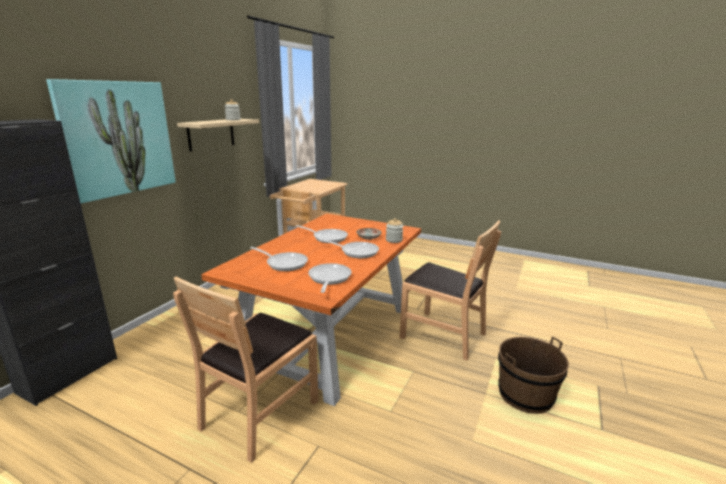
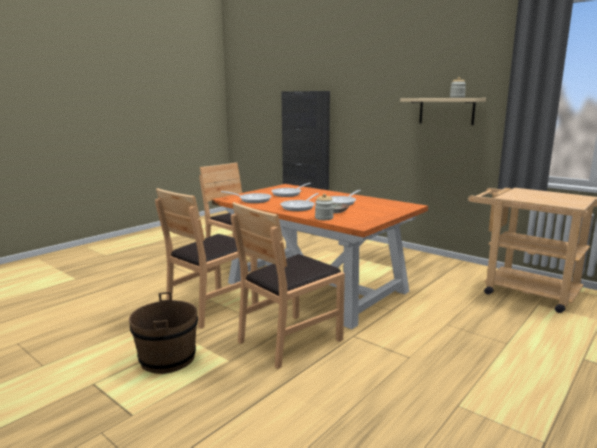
camera: 105 degrees right, 5 degrees down
picture [46,79,176,203] -> none
none -> brown chair [155,188,258,329]

